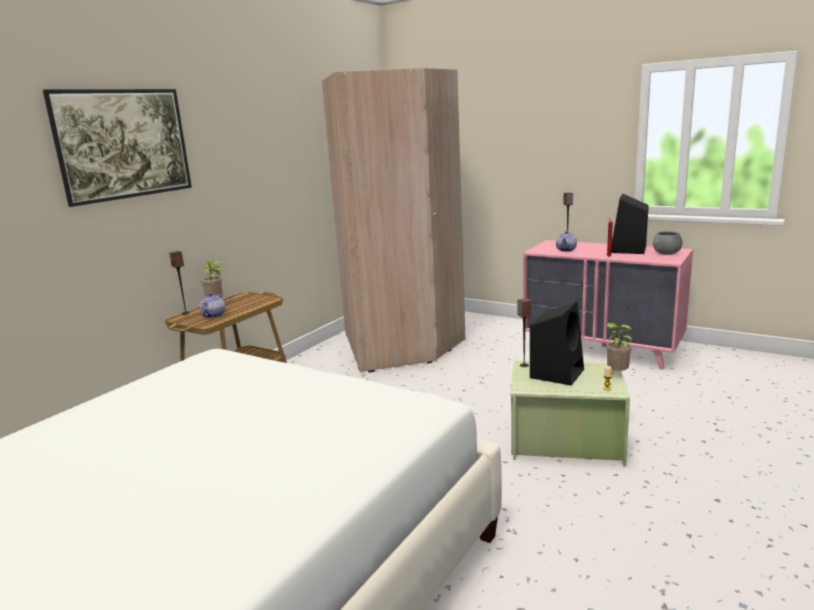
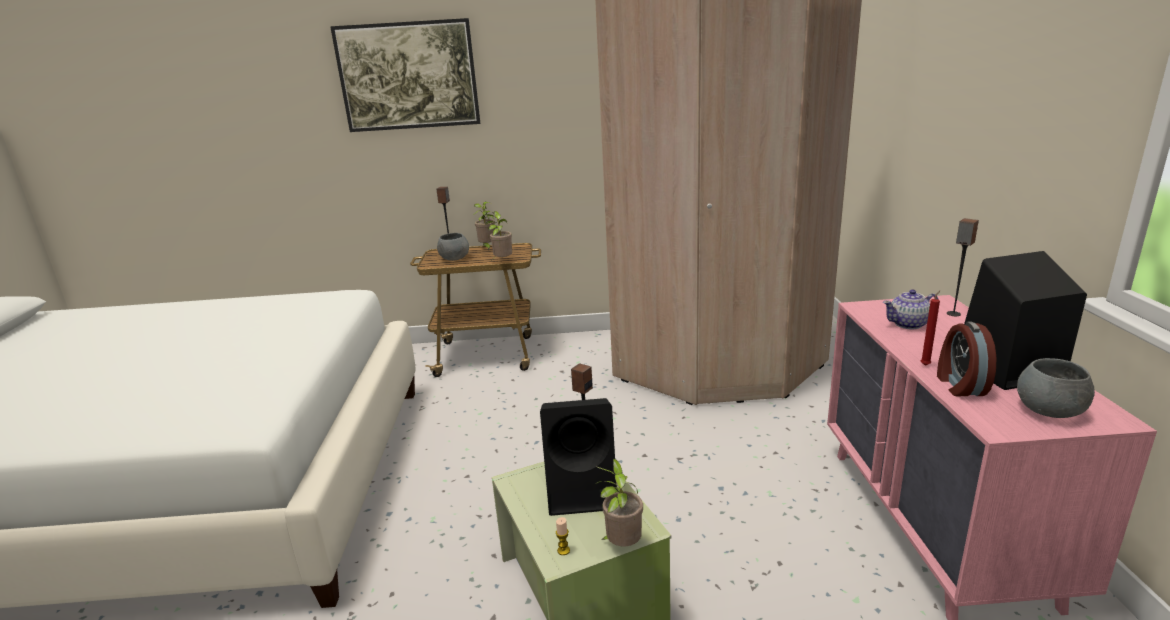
camera: 55 degrees right, 5 degrees up
teapot [200,293,225,318] -> grey bowl [437,233,469,261]
none -> potted plant [484,211,512,259]
none -> alarm clock [937,322,997,396]

